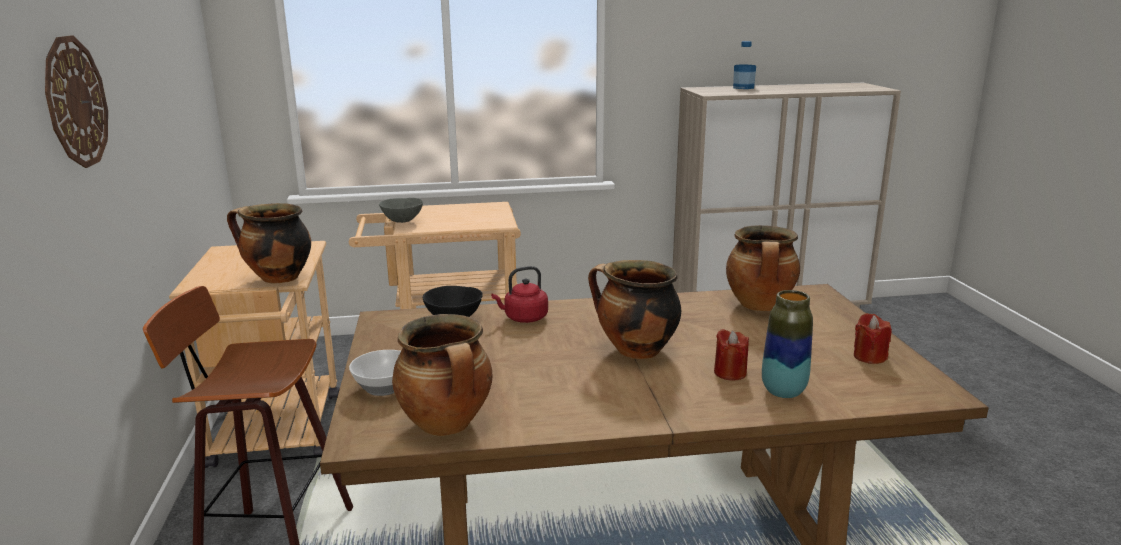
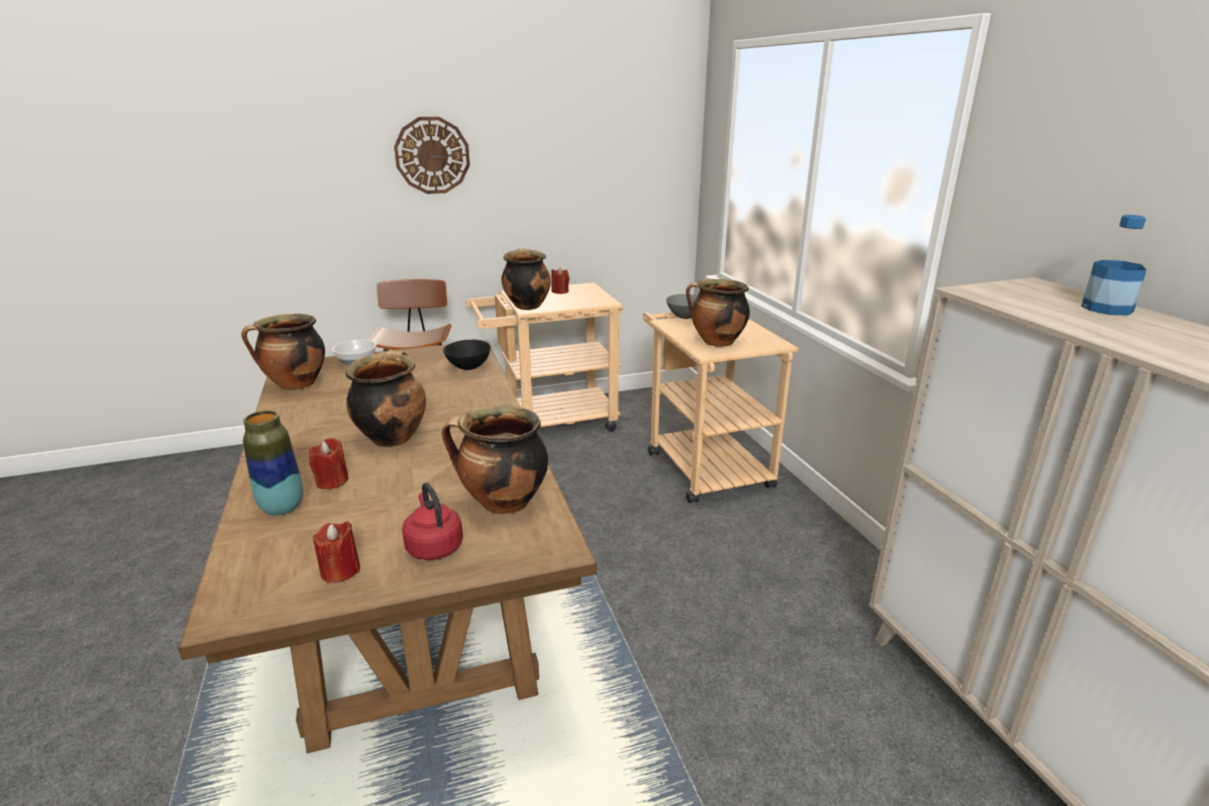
camera: 80 degrees right, 5 degrees up
red kettle [491,266,548,323] -> red kettle moved to [402,482,463,560]
none -> red candle [551,268,569,294]
none -> cooking pot [686,279,750,347]

